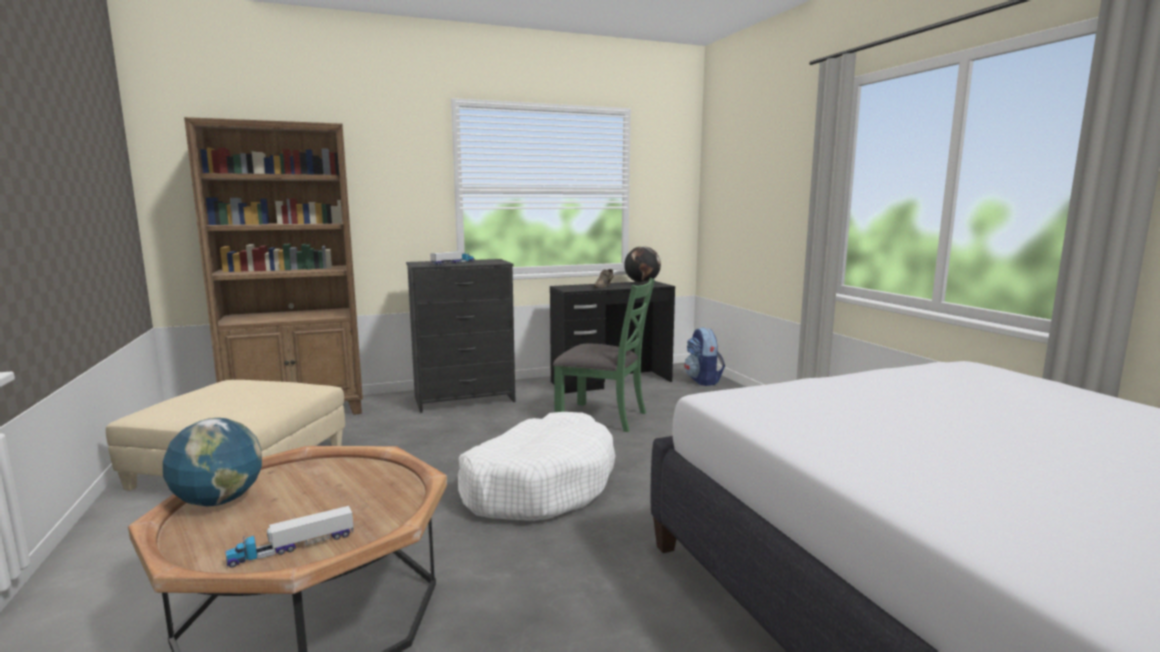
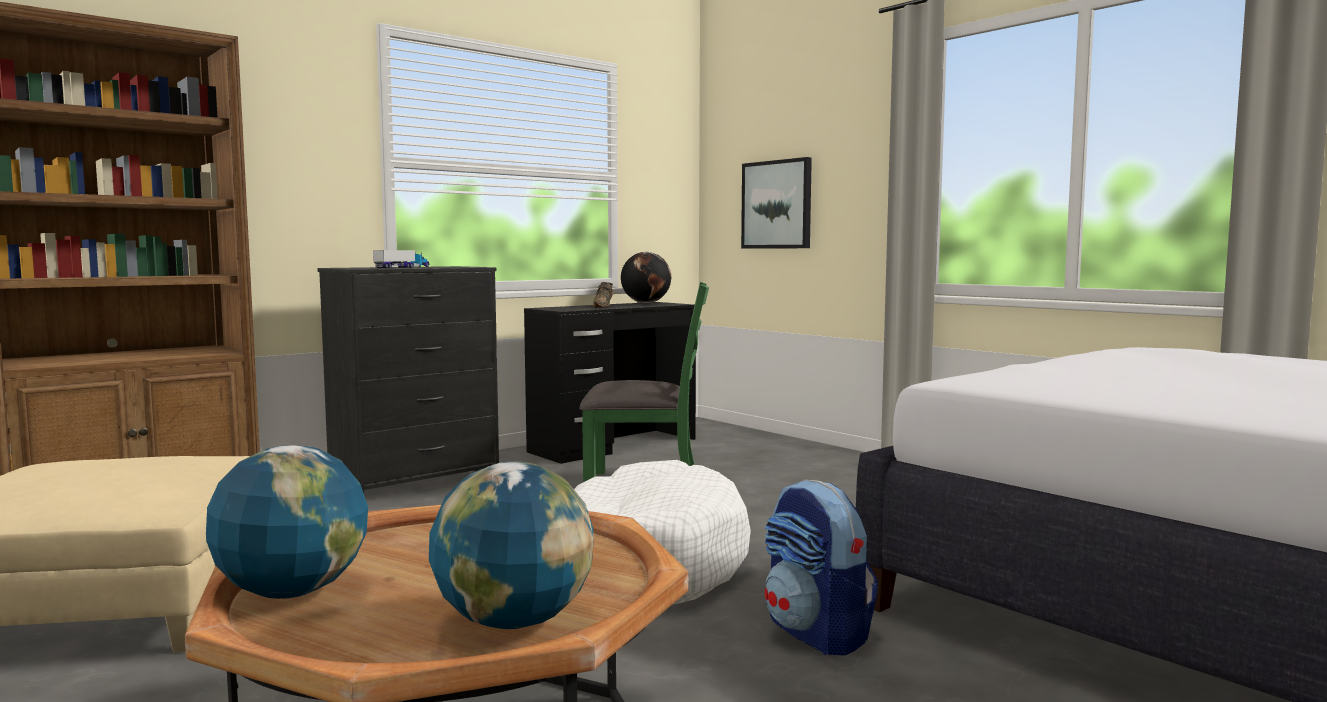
camera: 20 degrees left, 5 degrees down
toy truck [225,506,354,568] -> globe [429,461,594,629]
backpack [684,327,725,386] -> backpack moved to [765,480,878,656]
none -> picture [741,157,812,249]

